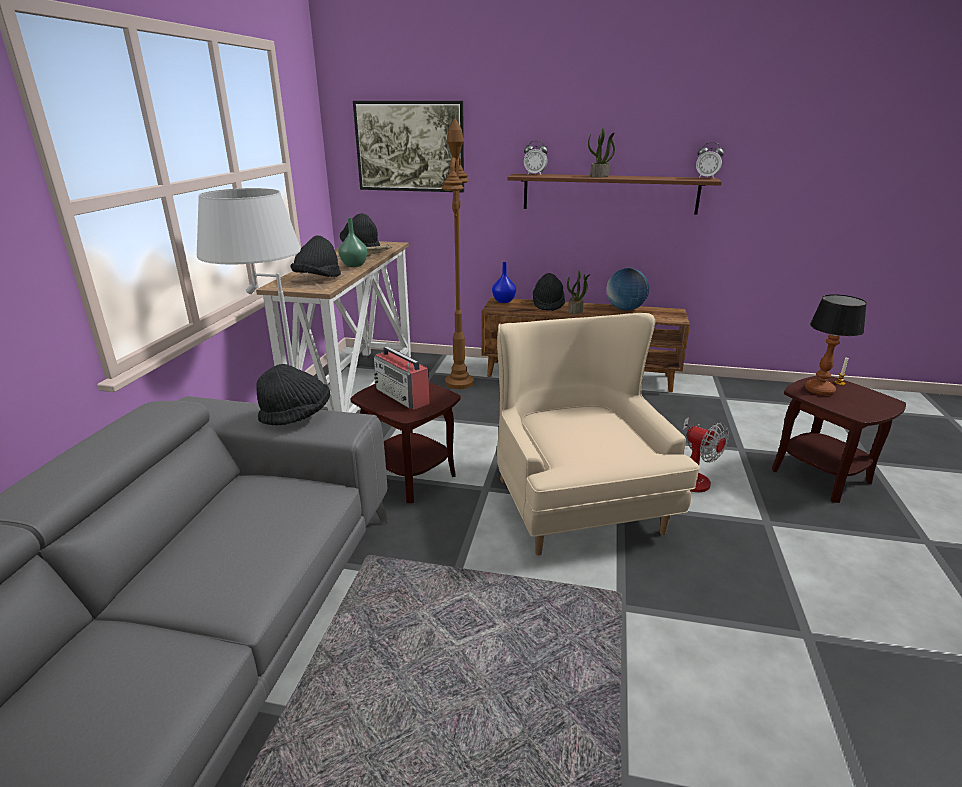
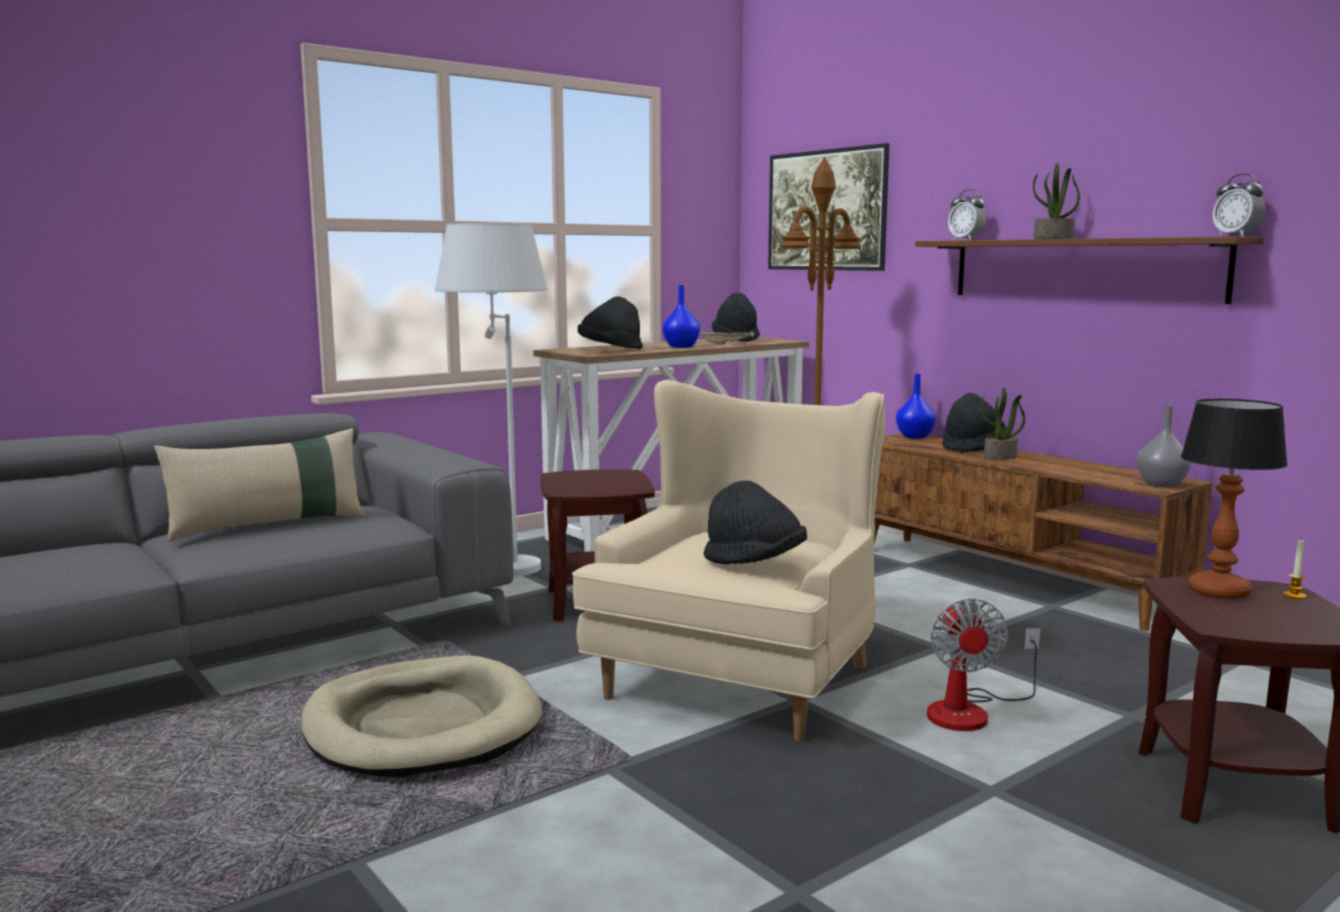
camera: 40 degrees right, 15 degrees down
black hat [256,364,330,426] -> black hat moved to [704,481,807,564]
green vase [338,218,367,267] -> blue vase [662,285,700,348]
radio [374,346,430,409] -> none
globe [606,268,649,310] -> none
none -> beige pillow [154,428,365,542]
none -> beige dog bed [301,655,542,777]
none -> grey vase [1136,405,1191,488]

